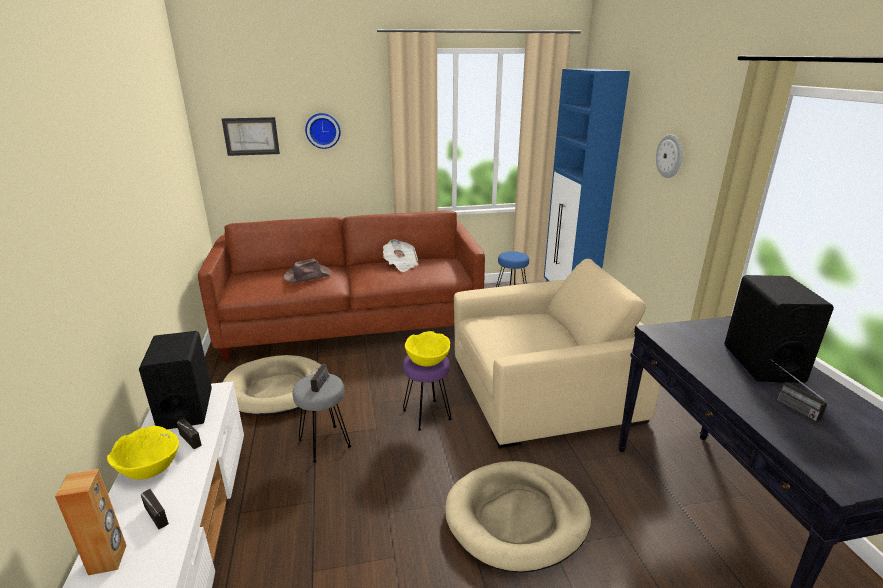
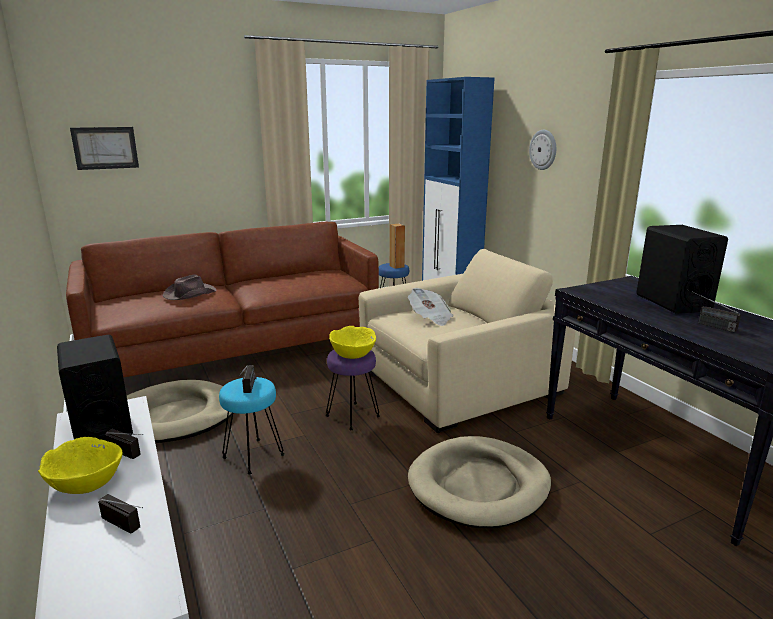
camera: 15 degrees left, 5 degrees down
brown speaker [55,469,127,575] -> brown speaker moved to [390,223,405,269]
grey stool [293,374,351,463] -> turquoise stool [219,377,285,475]
wall clock [305,113,341,149] -> none
newspaper [383,239,418,272] -> newspaper moved to [408,288,454,326]

